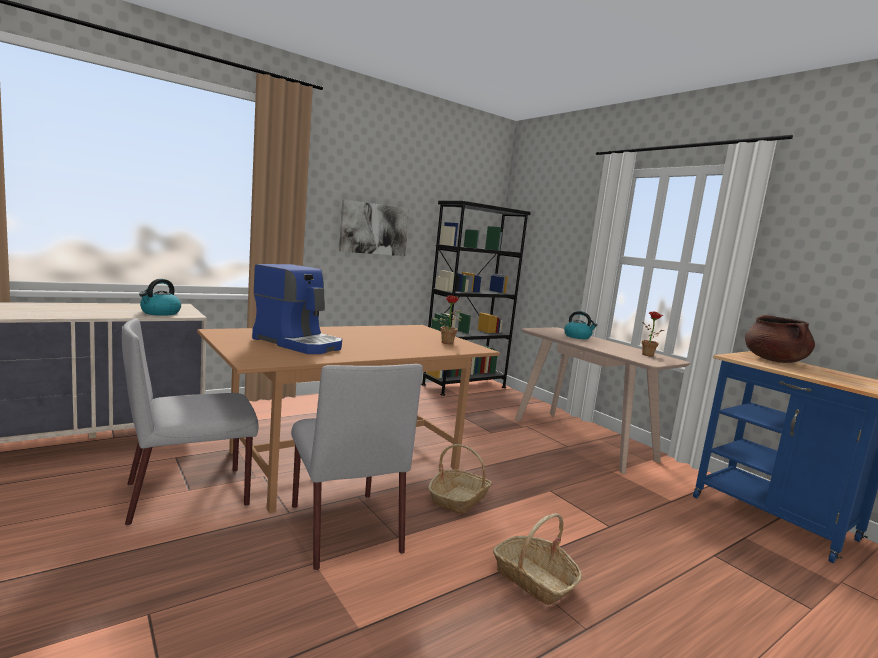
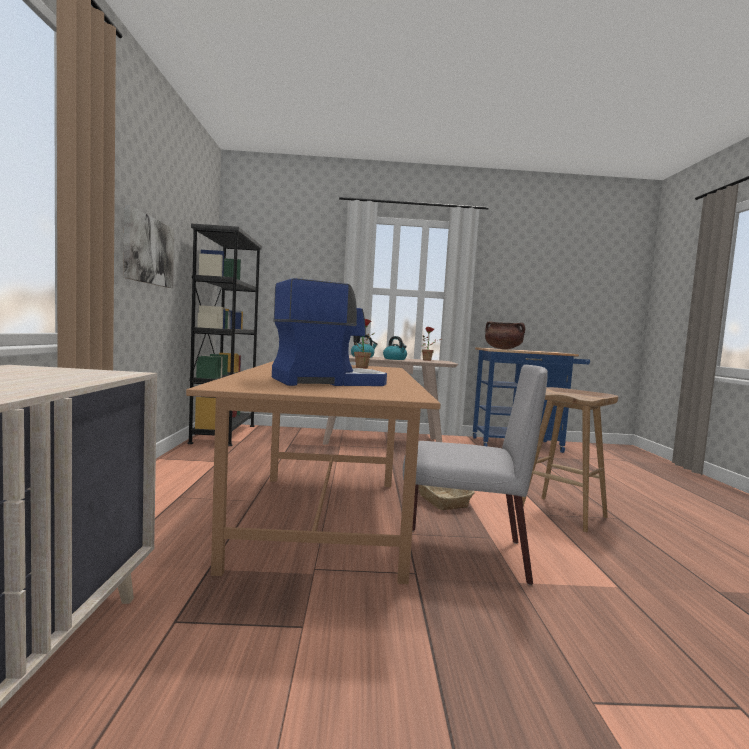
camera: 55 degrees left, 5 degrees down
grey chair [122,318,259,526] -> none
kettle [139,279,181,316] -> kettle moved to [383,336,407,360]
basket [493,513,582,605] -> brown stool [522,387,619,532]

